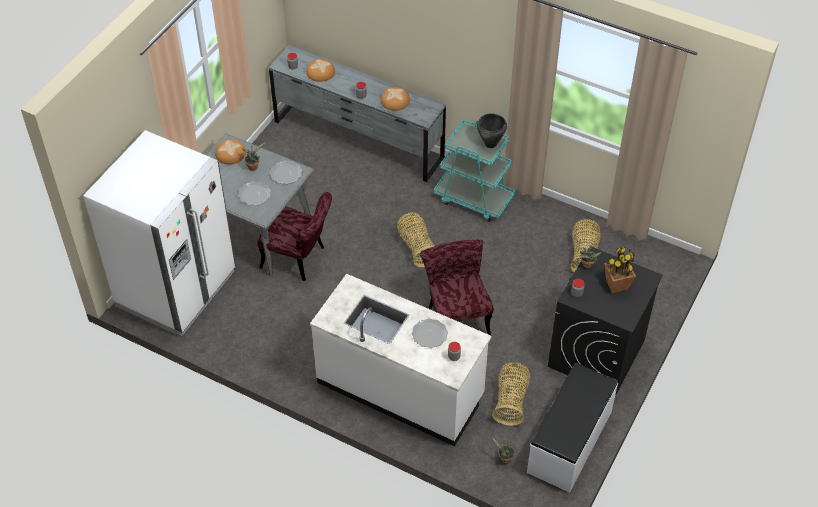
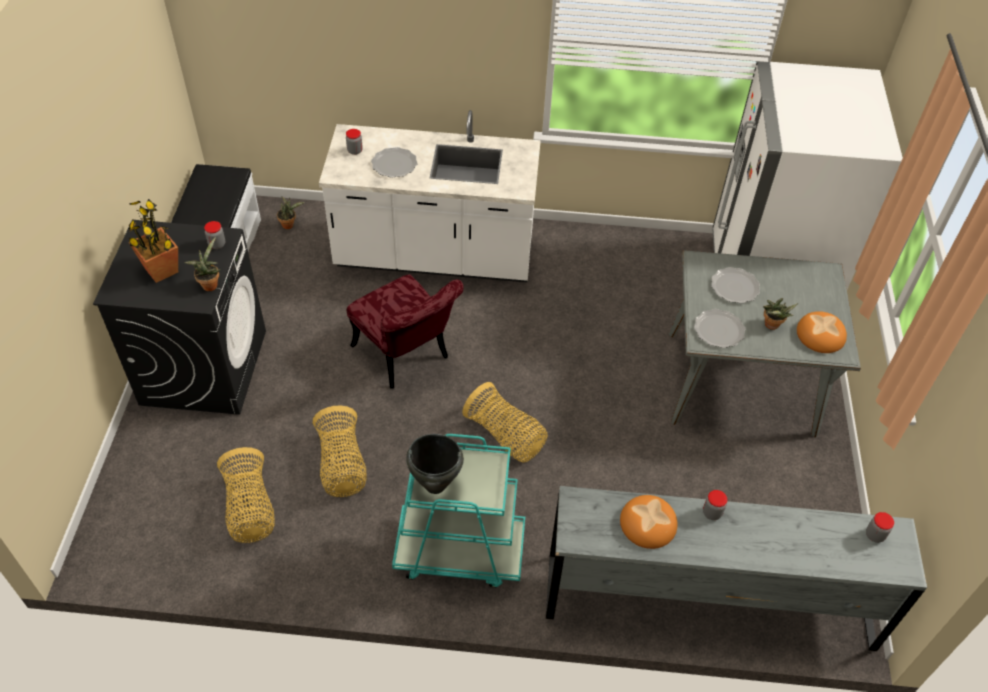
camera: 155 degrees right, 0 degrees up
red chair [257,192,332,281] -> none
bread [306,59,335,82] -> none
basket [492,362,530,425] -> basket moved to [313,405,367,497]

